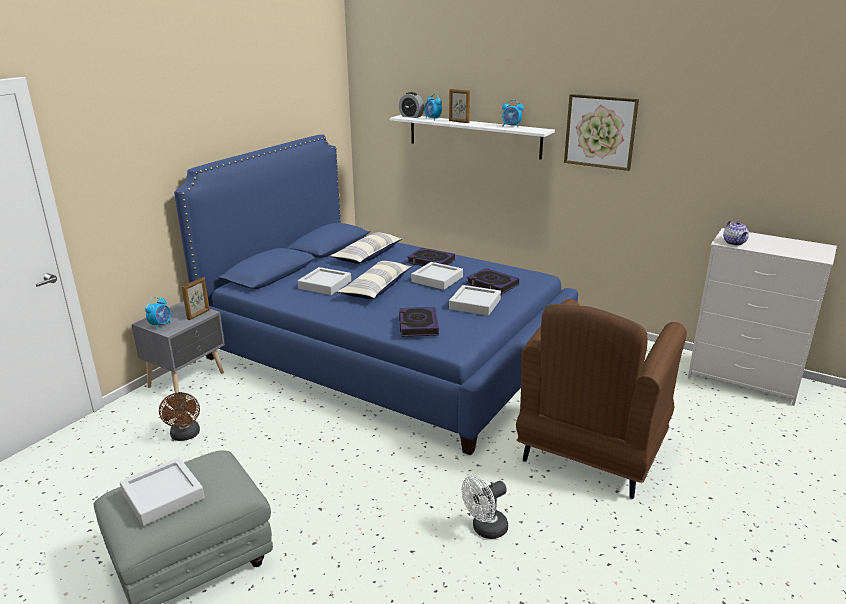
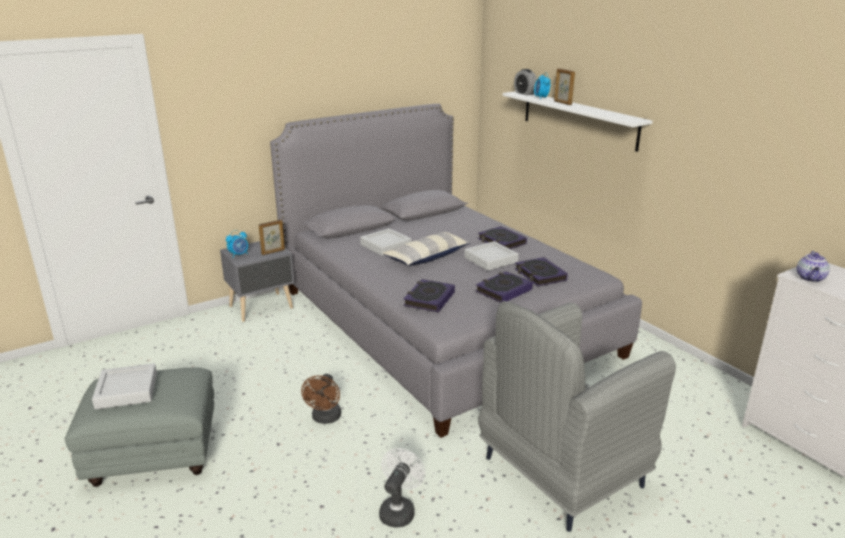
camera: 25 degrees right, 0 degrees up
brown fan [159,392,200,441] -> brown fan moved to [301,374,341,424]
blue bed [174,134,578,456] -> grey bed [270,104,642,438]
pillow [330,232,402,264] -> none
grey tray [449,285,501,316] -> book [476,271,533,303]
white fan [462,475,508,539] -> white fan turned 120 degrees clockwise [379,448,425,527]
alarm clock [502,100,524,127] -> none
brown armchair [516,299,687,499] -> grey armchair [478,301,676,532]
picture [564,94,639,171] -> none

